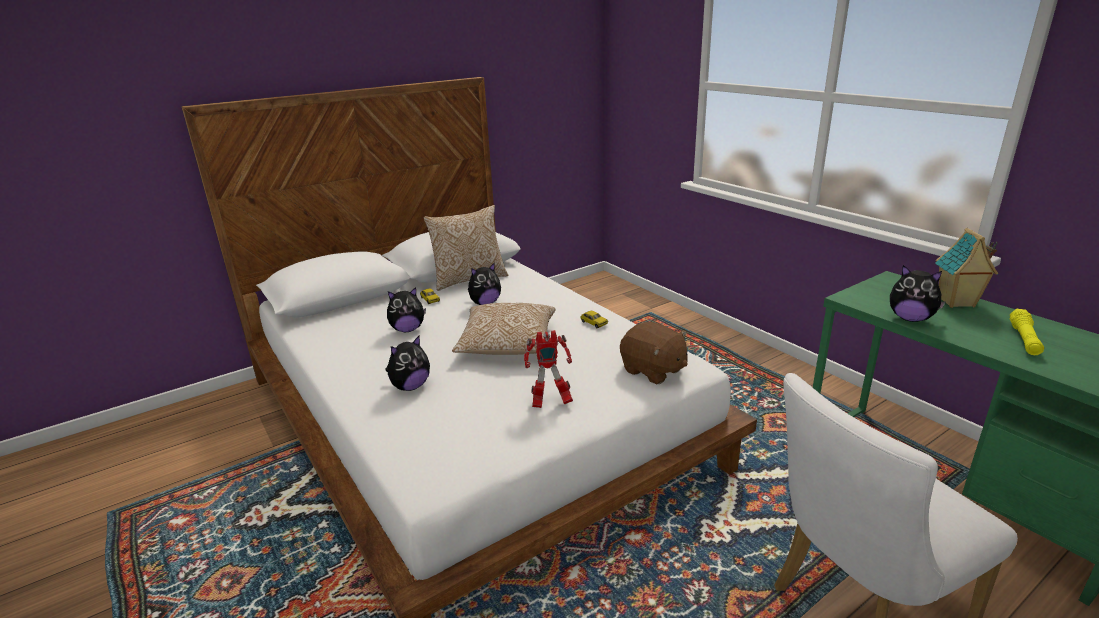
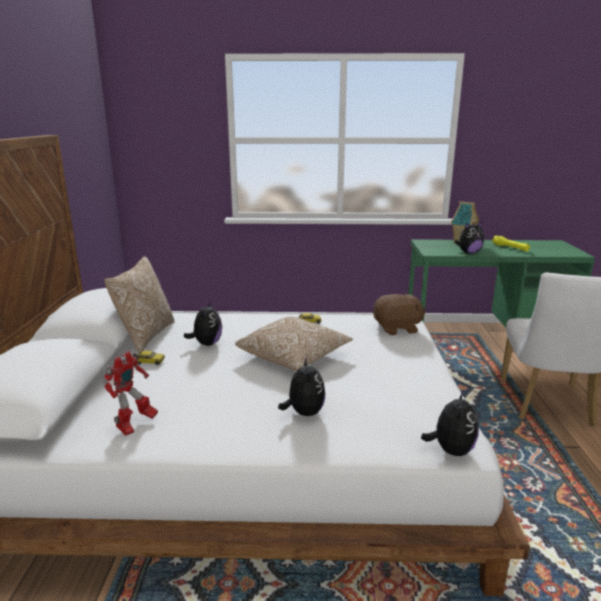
camera: 55 degrees left, 5 degrees down
plush toy [387,287,426,332] -> plush toy moved to [421,390,479,456]
toy robot [524,330,573,408] -> toy robot moved to [103,351,158,436]

